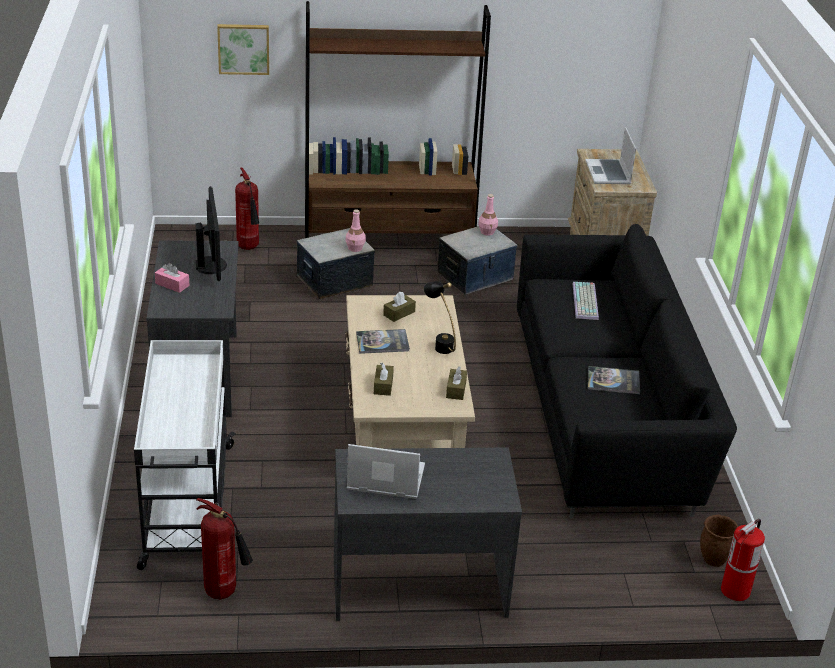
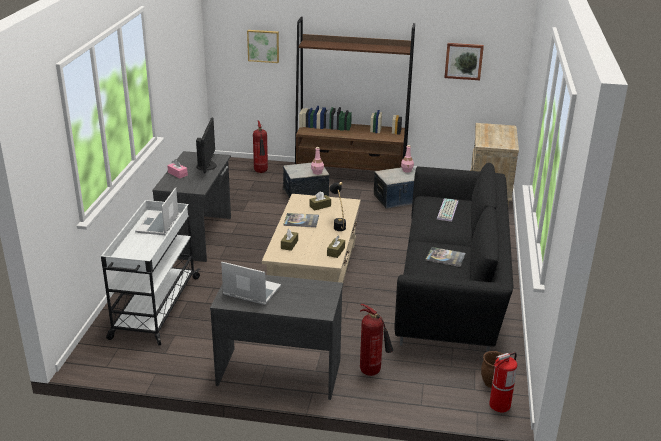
camera: 15 degrees right, 5 degrees down
fire extinguisher [196,498,253,599] -> fire extinguisher moved to [360,304,393,376]
laptop [585,127,636,184] -> laptop moved to [135,187,179,235]
none -> picture [444,43,484,80]

